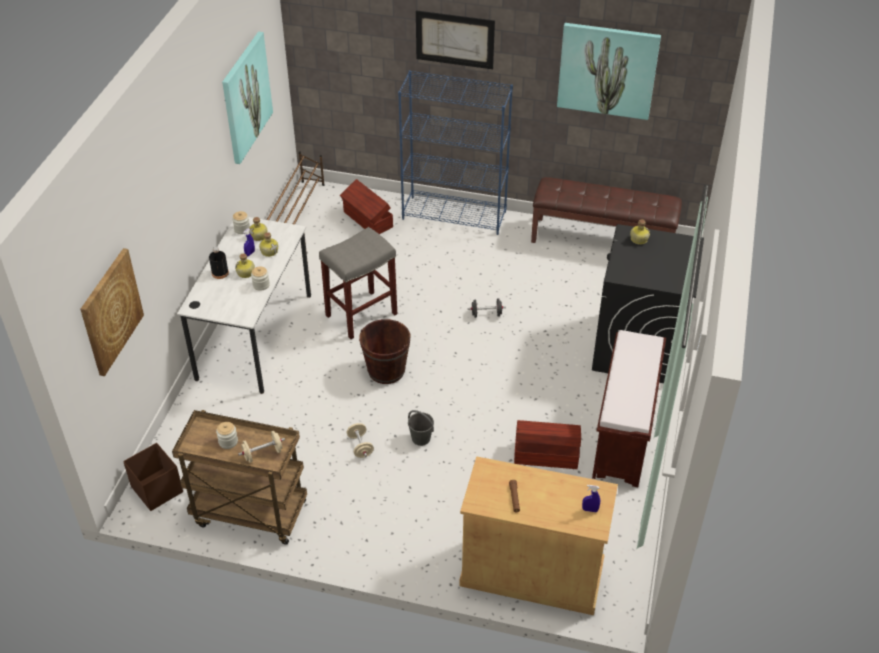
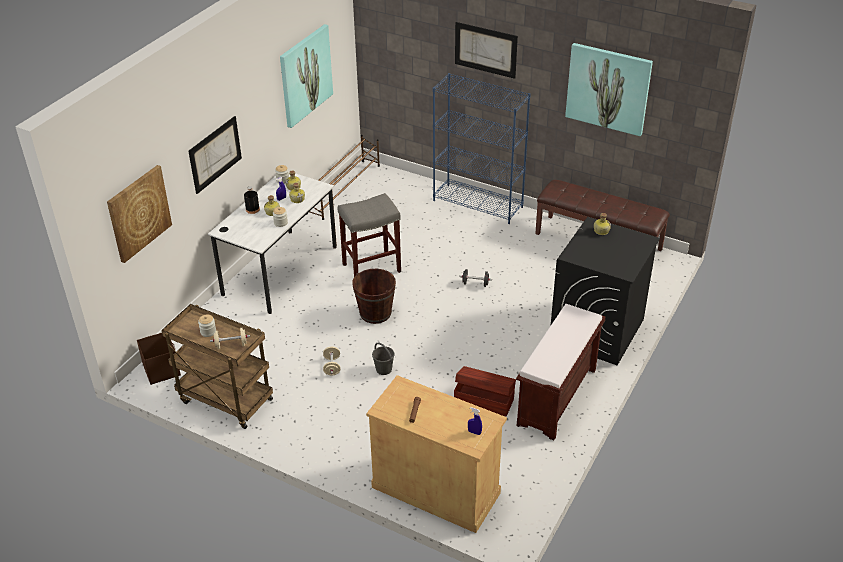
camera: 15 degrees right, 5 degrees down
brown storage box [340,179,393,234] -> none
none -> picture [188,116,242,194]

